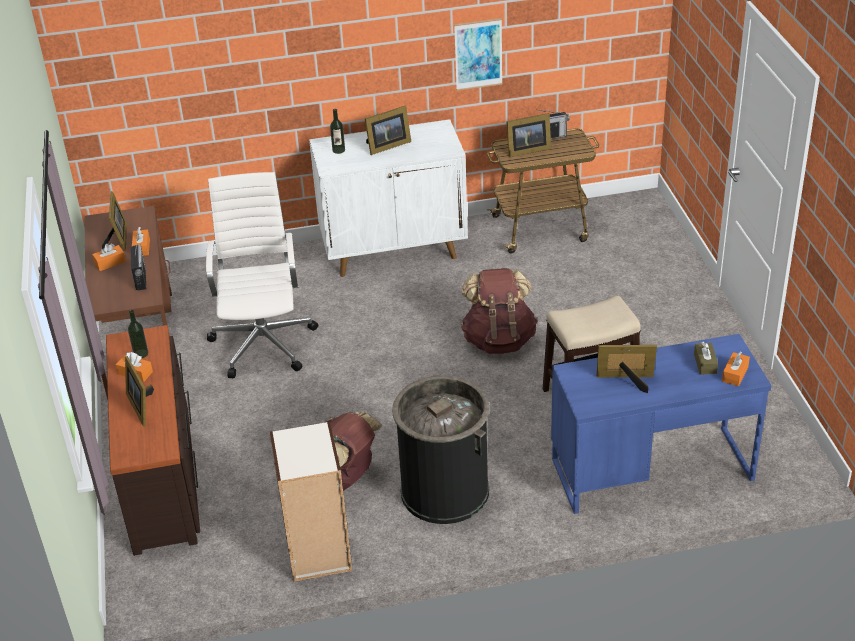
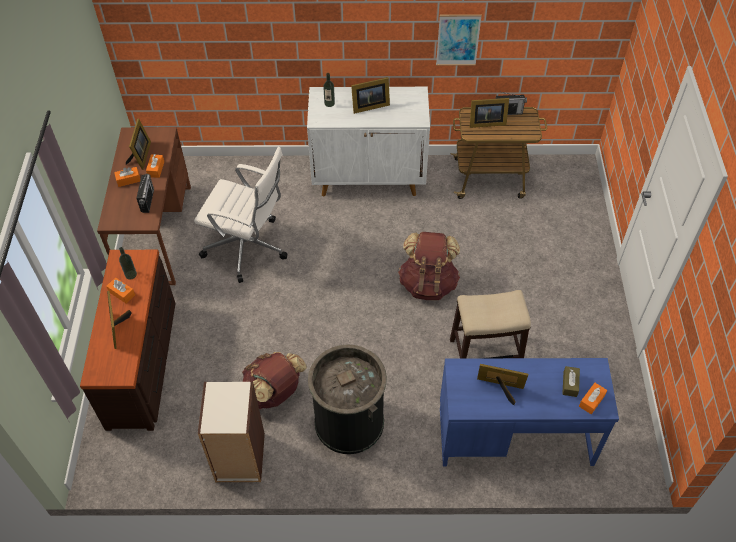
camera: 10 degrees right, 15 degrees up
white office chair [206,172,318,378] -> white office chair turned 105 degrees clockwise [194,147,287,283]

